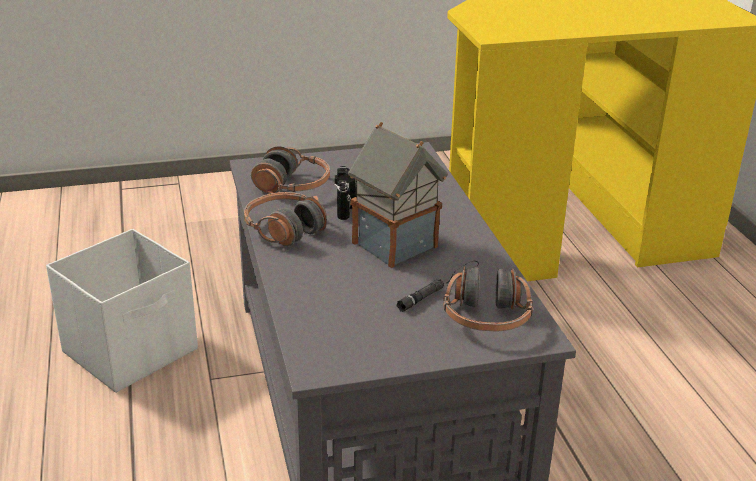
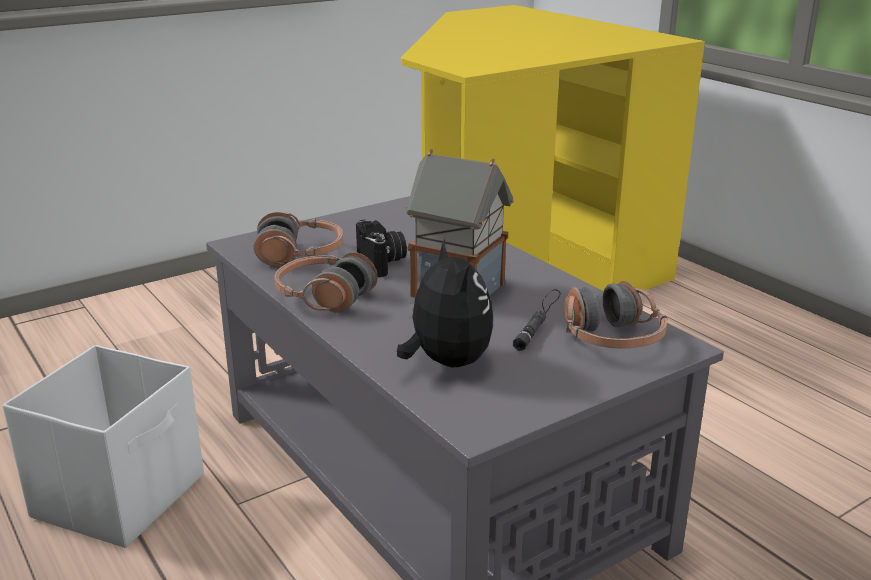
camera: 20 degrees left, 5 degrees down
none -> plush toy [397,238,494,367]

